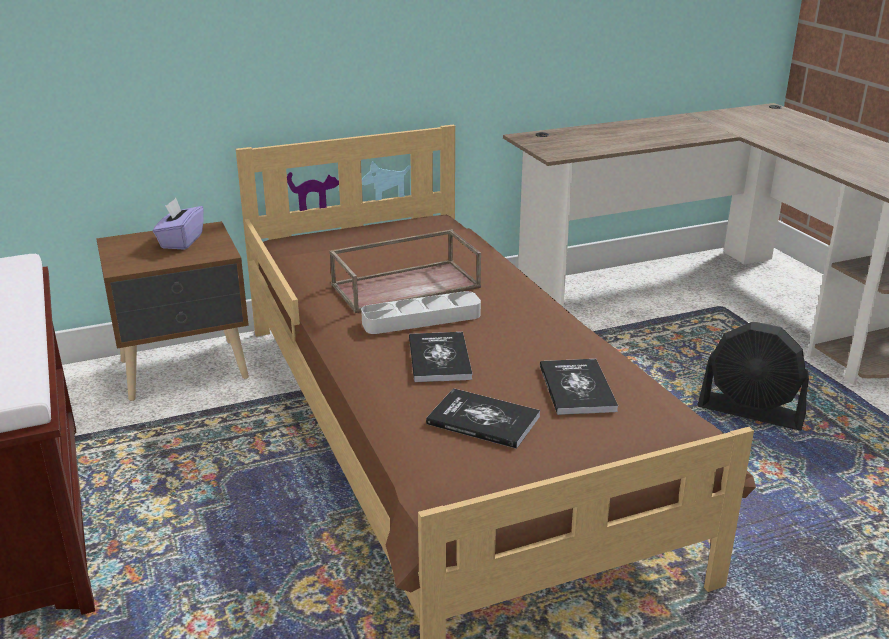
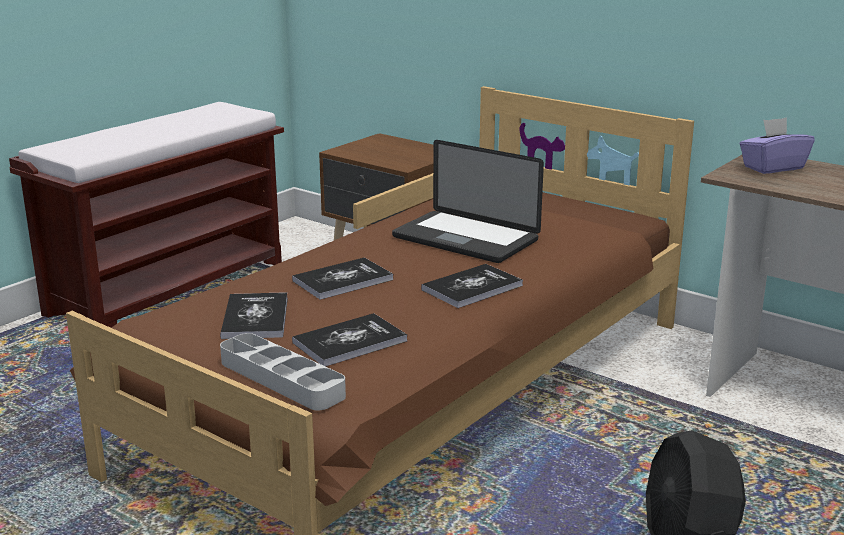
camera: 60 degrees right, 5 degrees down
purple tissue box [153,198,204,250] -> purple tissue box moved to [739,117,815,174]
brown tray [329,229,481,313] -> laptop [392,140,544,263]
grey tray [361,291,481,334] -> grey tray moved to [220,333,346,410]
none -> book [421,264,523,308]

